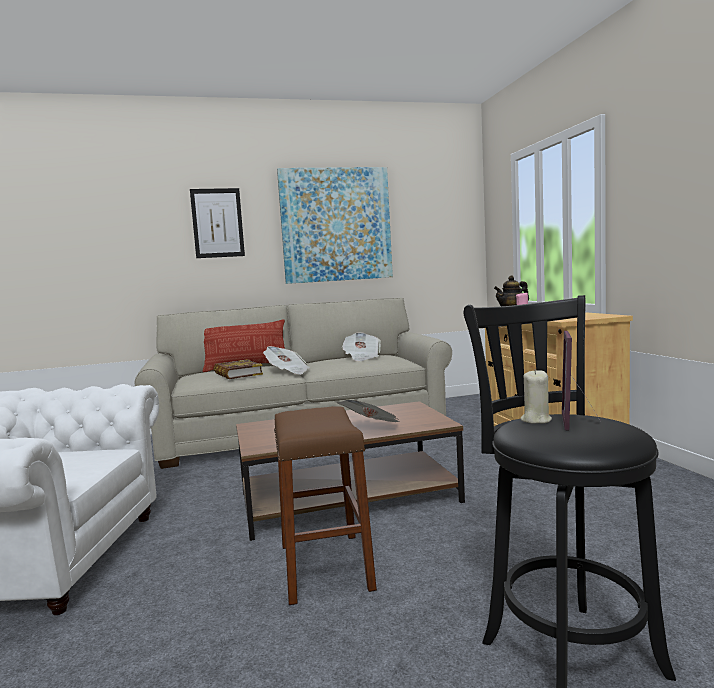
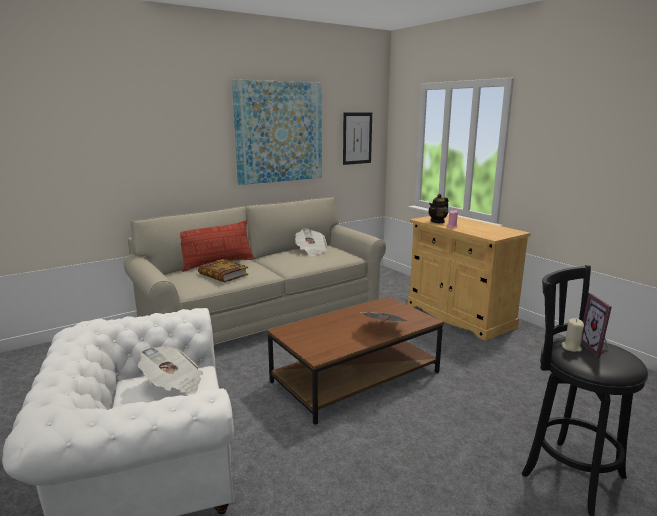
camera: 20 degrees left, 10 degrees up
picture [190,188,245,258] -> picture moved to [343,112,372,165]
newspaper [263,346,310,375] -> newspaper moved to [138,346,203,394]
brown stool [274,406,377,605] -> none

